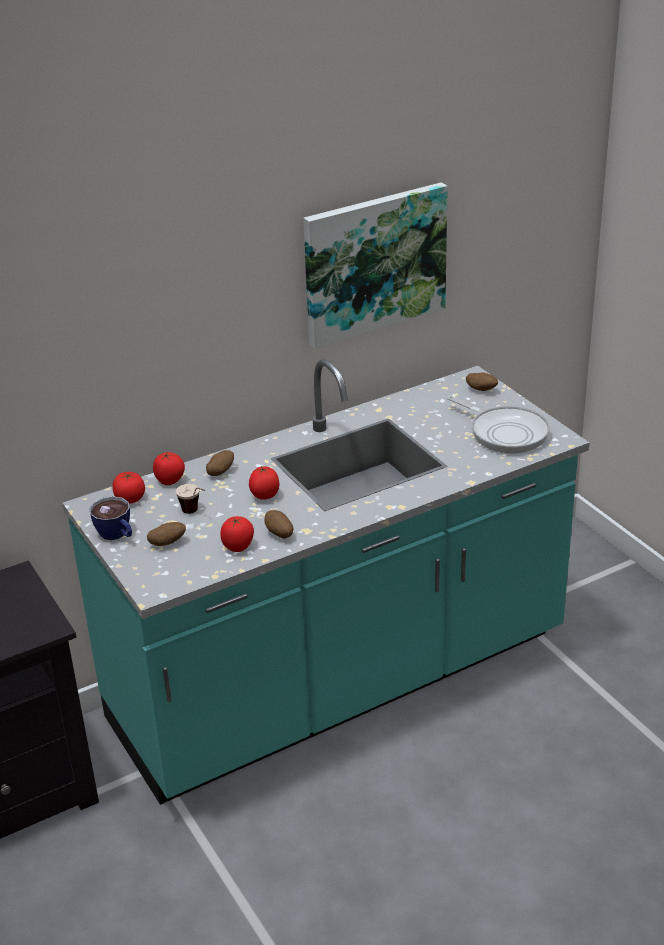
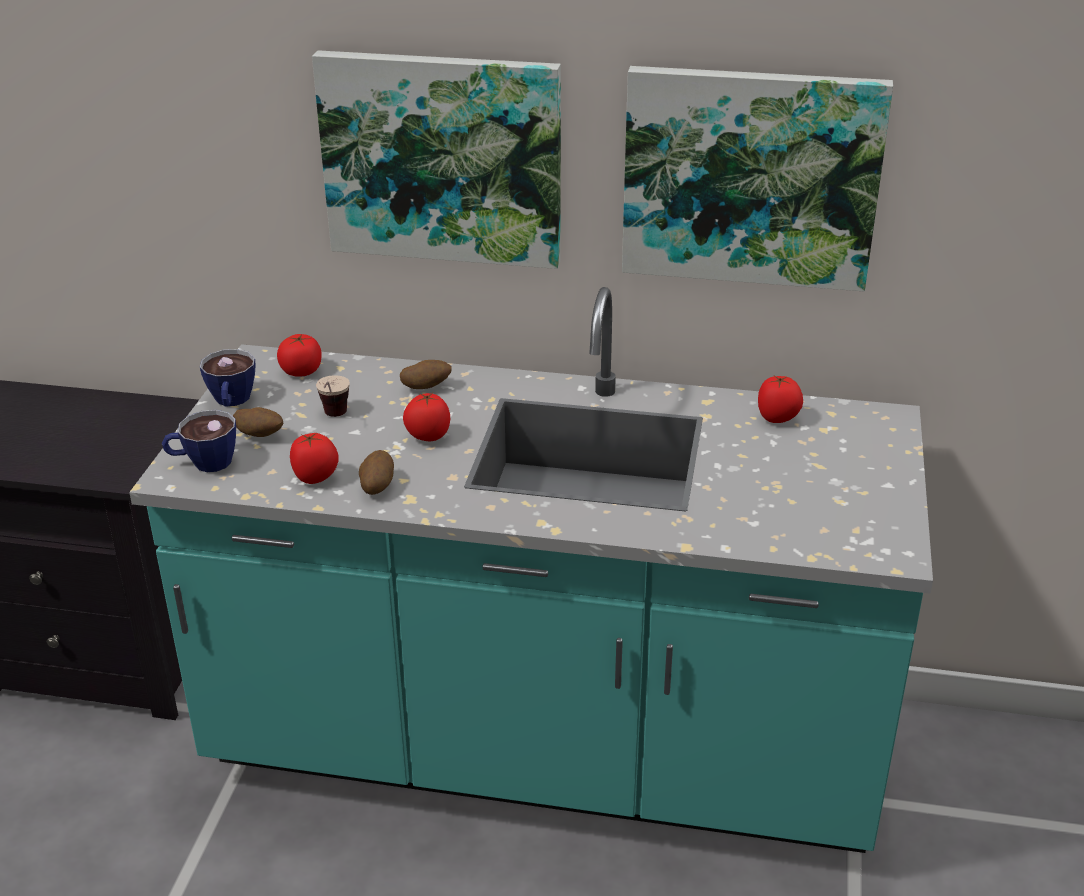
camera: 40 degrees right, 0 degrees up
tomato [153,452,185,485] -> tomato moved to [758,376,803,423]
frying pan [447,396,550,453] -> none
potato [466,372,498,391] -> none
none -> cup [162,410,236,472]
none -> picture [312,50,561,269]

